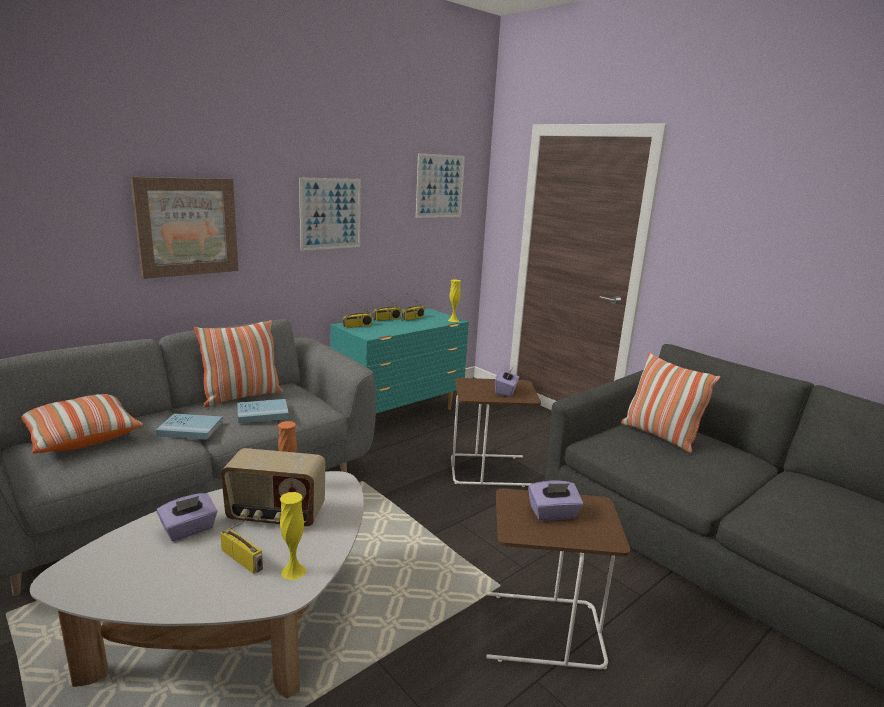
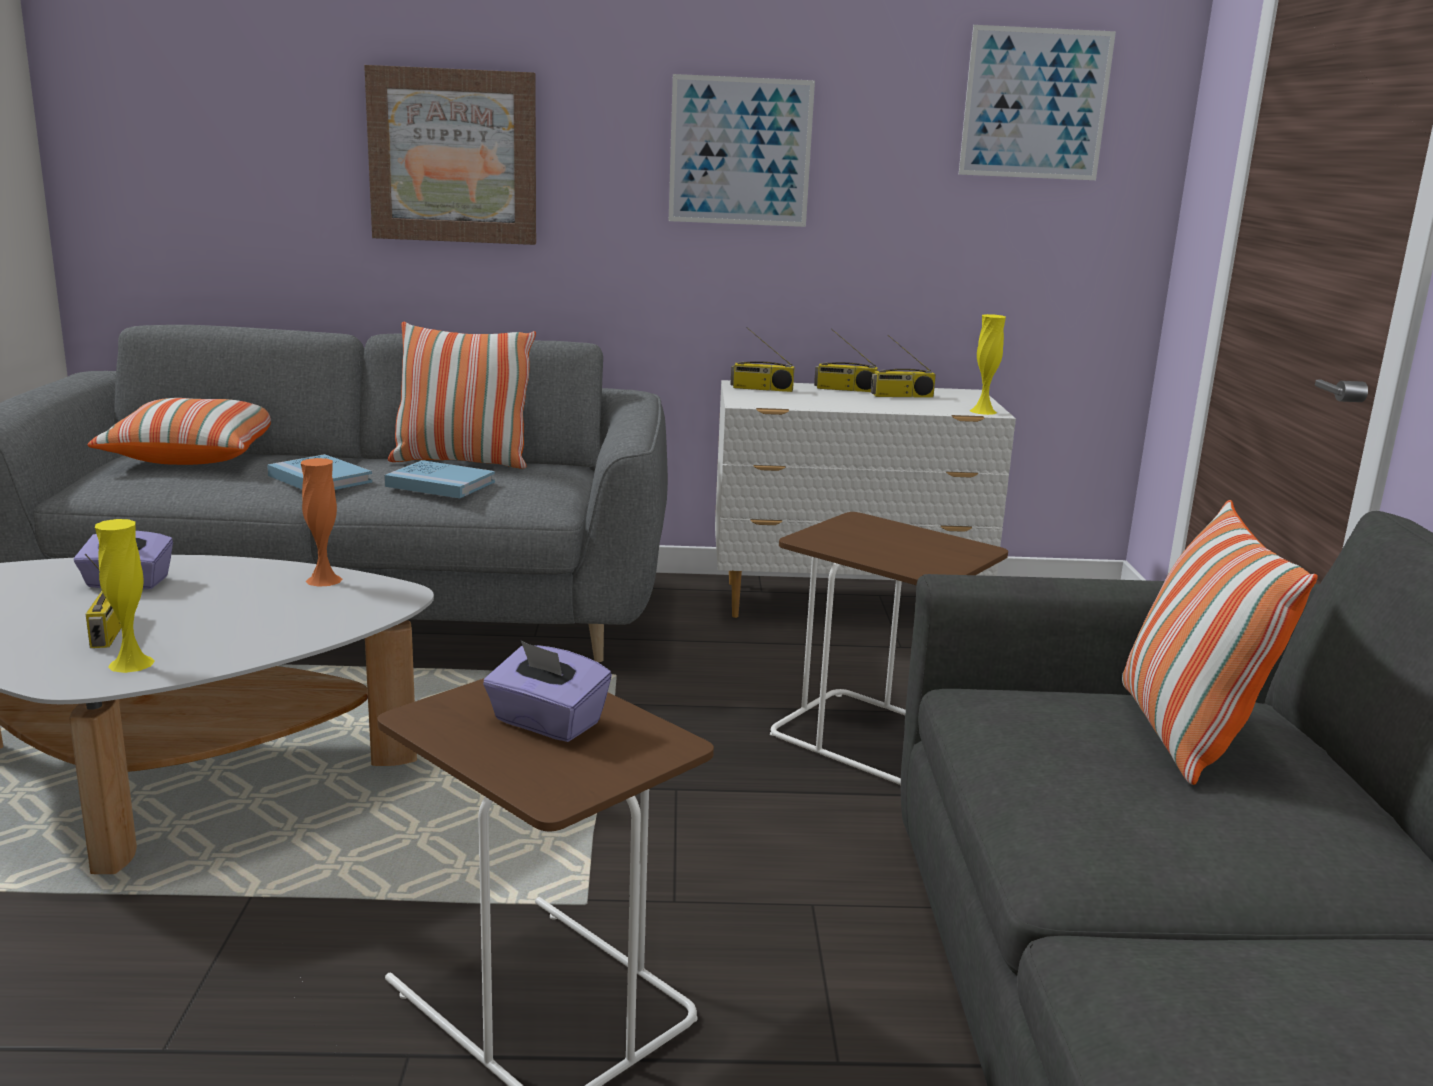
camera: 40 degrees right, 0 degrees up
radio [221,448,325,527] -> none
turquoise dresser [330,309,469,413] -> white dresser [715,380,1016,618]
purple tissue box [495,369,519,397] -> none

